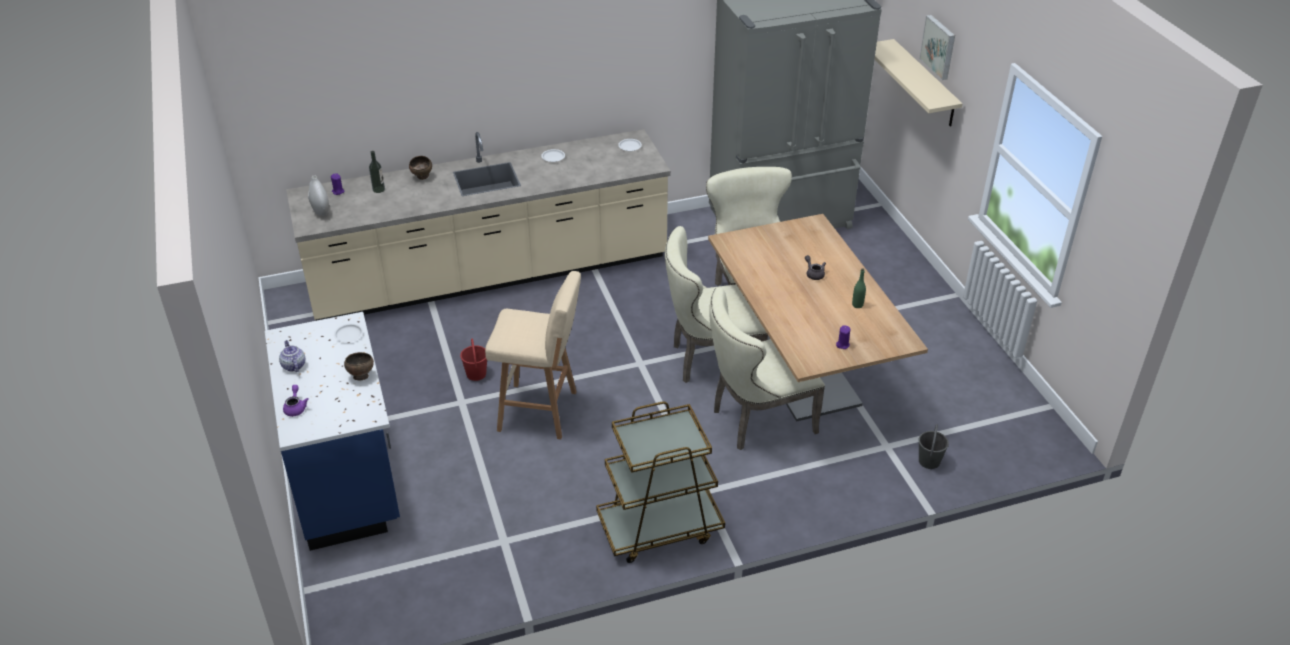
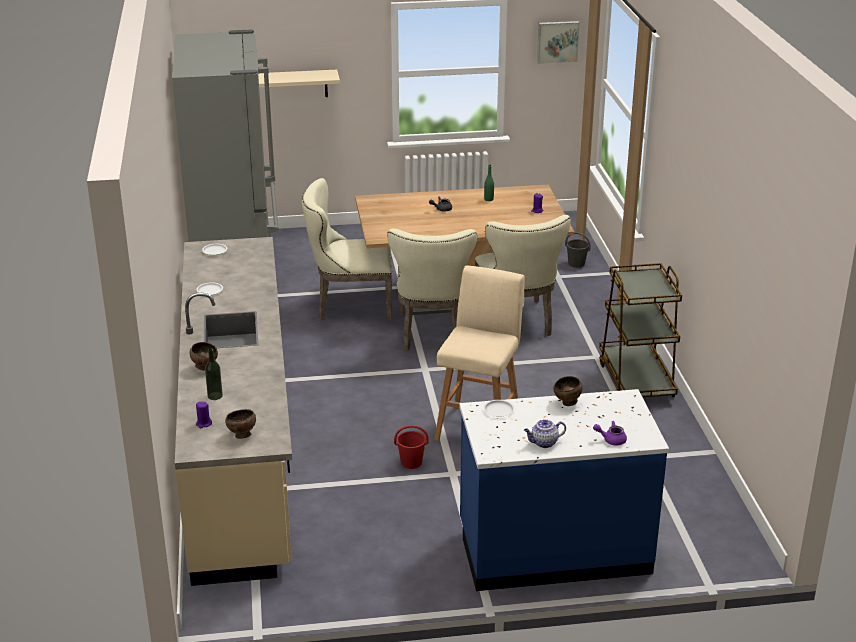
camera: 80 degrees left, 10 degrees down
white vase [308,175,329,216] -> brown bowl [225,409,256,439]
picture [919,15,955,80] -> picture moved to [537,21,580,64]

